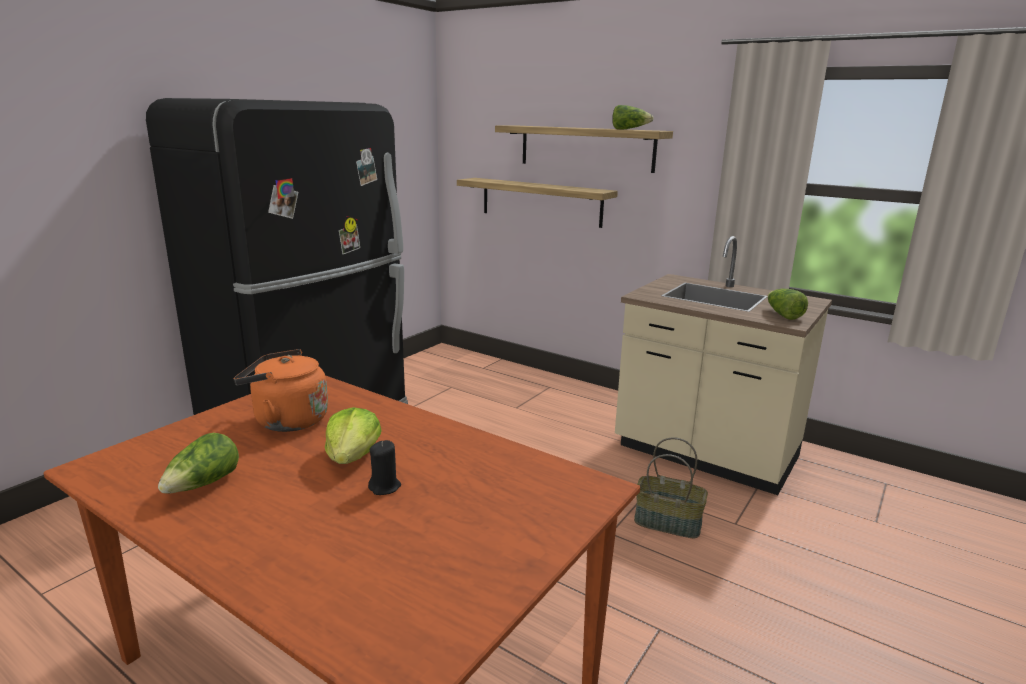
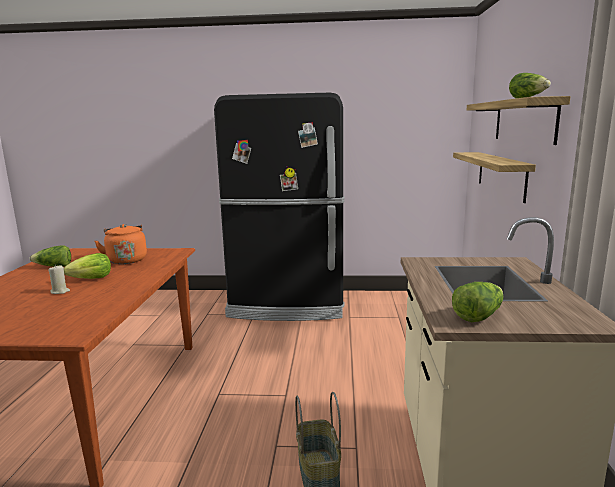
camera: 60 degrees right, 5 degrees down
black candle [368,440,401,495] -> beige candle [49,265,70,294]

